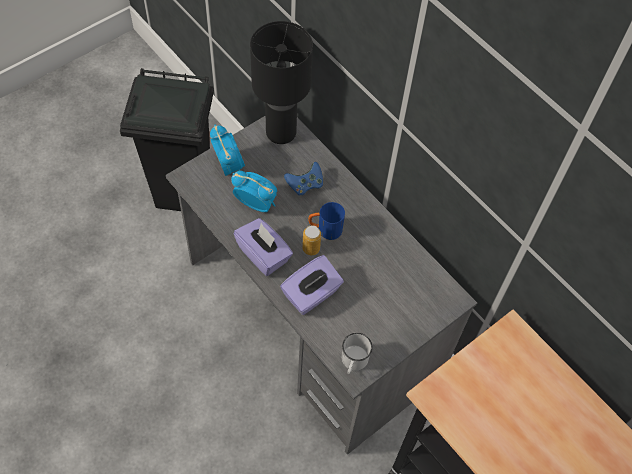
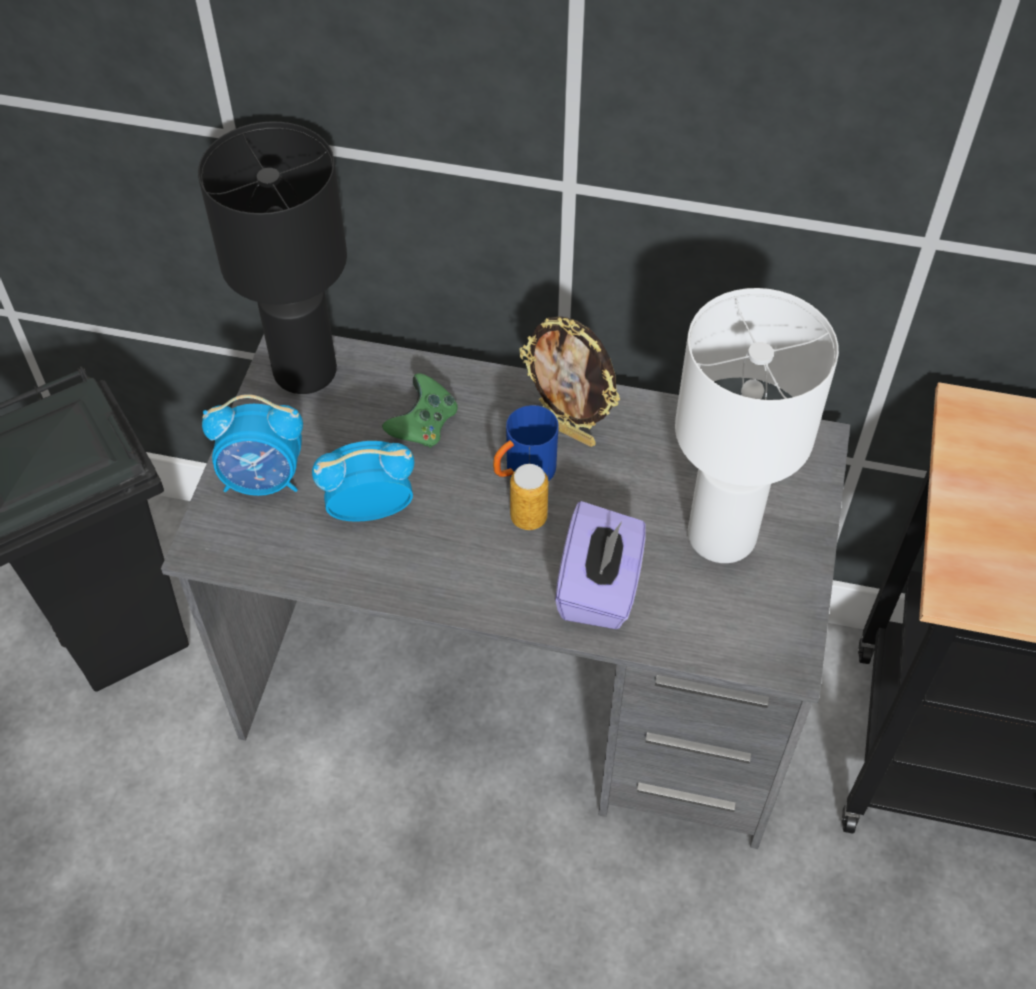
camera: 35 degrees left, 5 degrees down
alarm clock [210,124,245,176] -> alarm clock turned 150 degrees clockwise [202,394,303,496]
purple tissue box [233,218,293,276] -> none
blue game controller [284,162,323,195] -> green game controller [382,373,457,448]
white mug [342,333,373,374] -> none
none -> picture frame [519,316,620,447]
none -> white table lamp [675,288,839,563]

